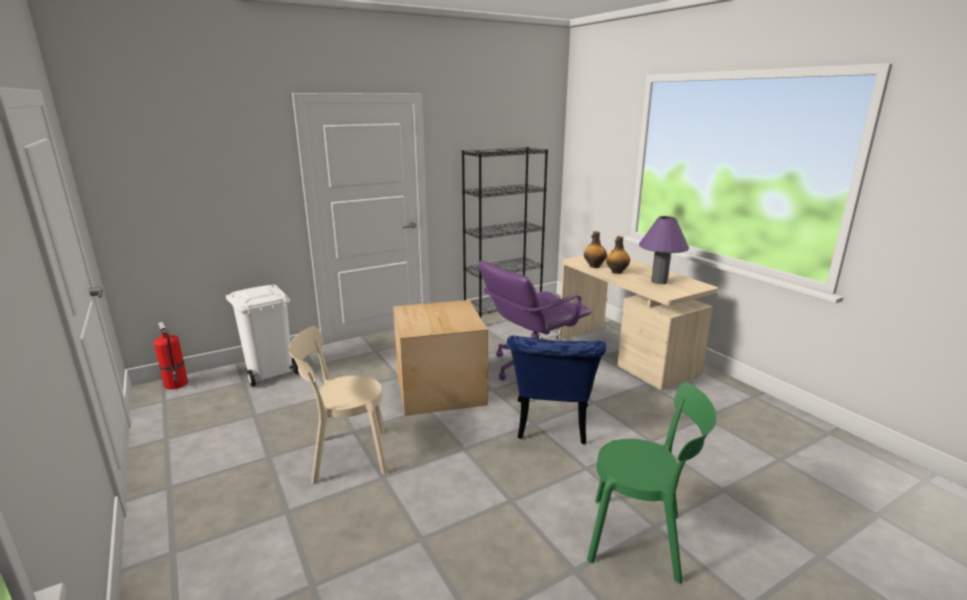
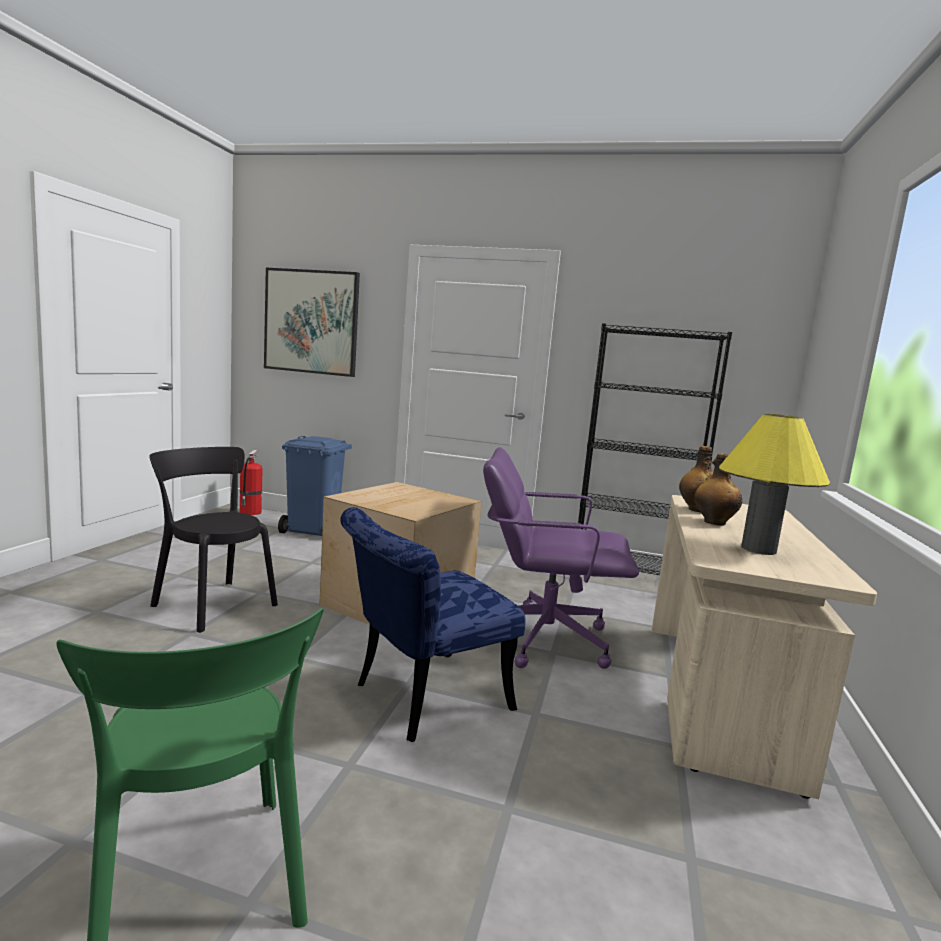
camera: 45 degrees right, 10 degrees down
white trash can [226,285,299,387] -> blue trash can [278,436,352,536]
beige chair [289,327,388,484] -> black chair [149,447,278,633]
purple table lamp [639,216,689,284] -> yellow table lamp [719,413,830,555]
none -> picture [264,268,360,377]

